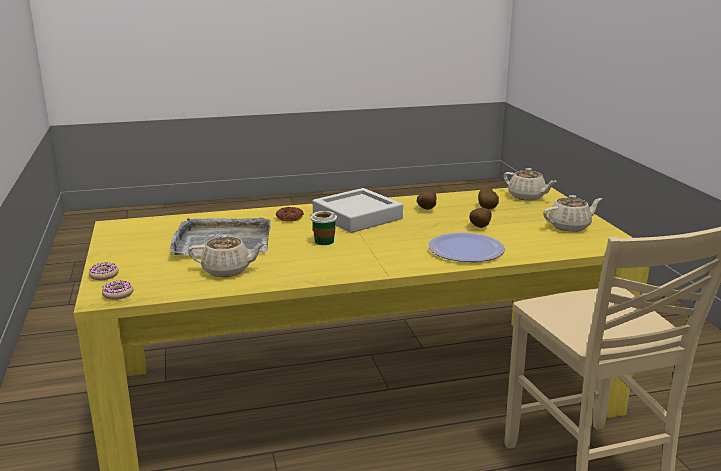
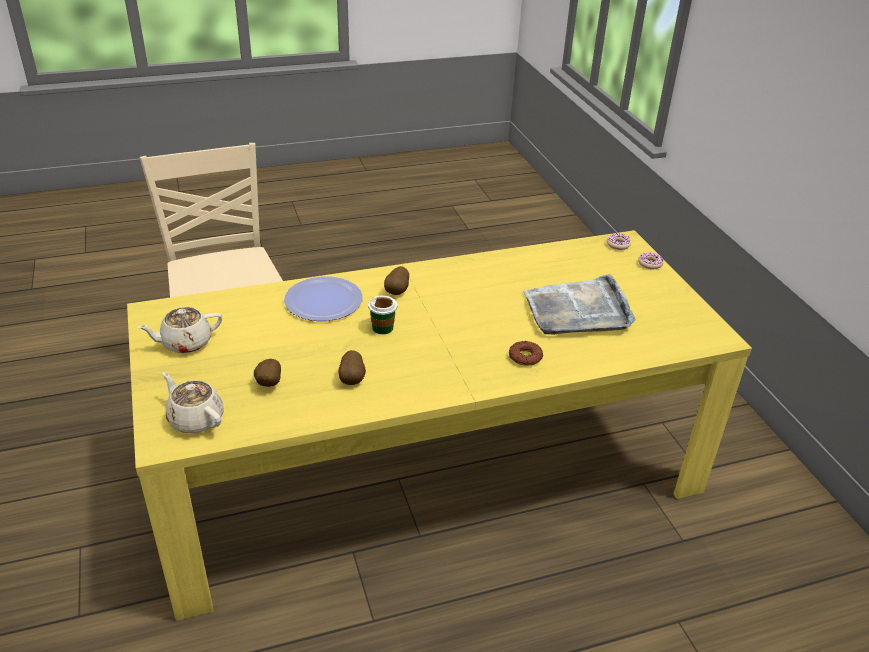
camera: 175 degrees right, 15 degrees up
beige teapot [188,234,266,277] -> none
cup [311,211,337,245] -> cup moved to [368,295,398,334]
grey tray [313,188,403,233] -> none
potato [469,208,492,228] -> potato moved to [384,266,409,295]

